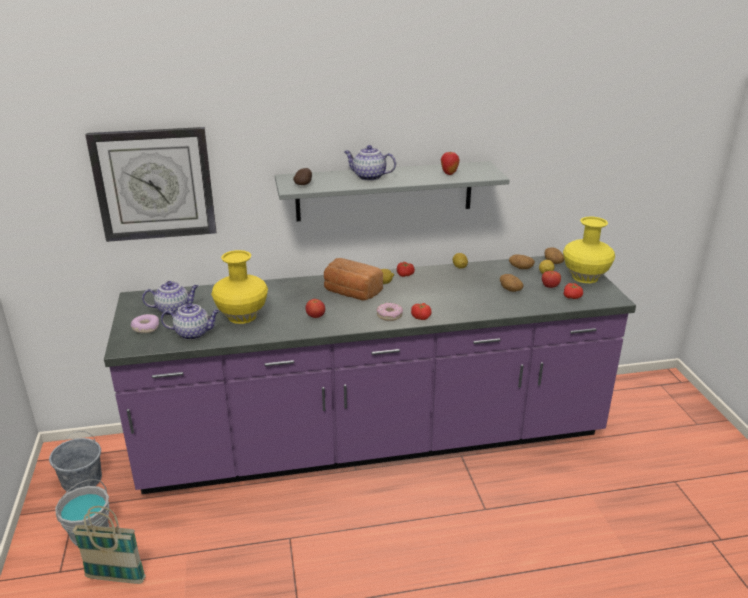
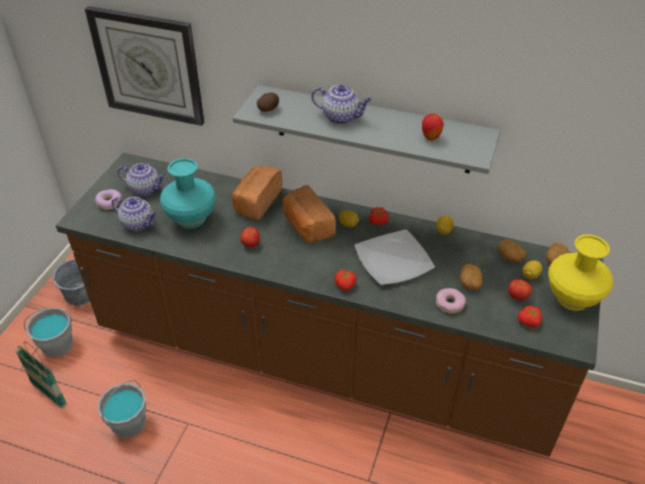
camera: 30 degrees right, 15 degrees up
purple counter [104,256,636,494] -> brown counter [56,153,603,457]
yellow vase [211,250,268,324] -> turquoise vase [160,158,216,229]
teapot [344,145,396,181] -> teapot turned 150 degrees clockwise [311,85,372,124]
donut [376,303,403,321] -> donut moved to [436,288,466,313]
none -> grey bucket [97,380,146,438]
none -> bread [231,166,282,220]
none -> plate [354,229,435,285]

